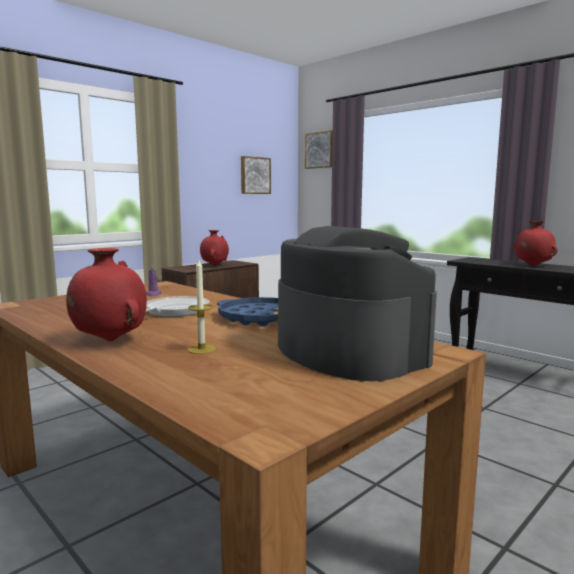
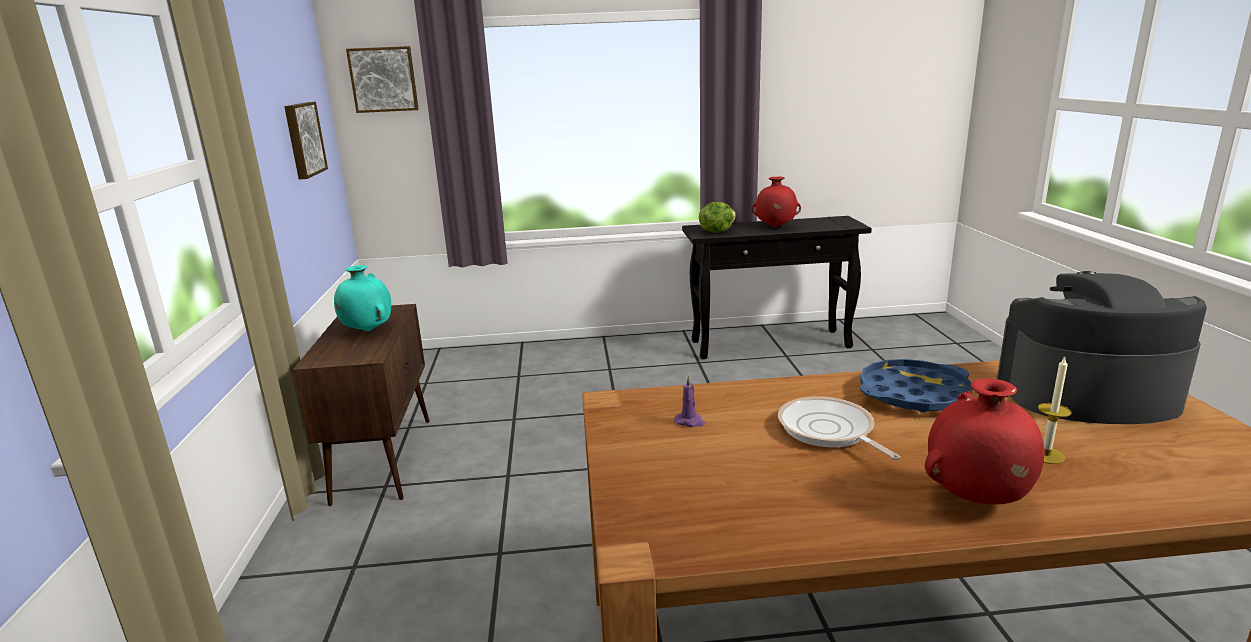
camera: 50 degrees left, 10 degrees up
red vase [200,230,229,266] -> turquoise vase [334,265,391,331]
none -> lettuce [699,202,736,233]

